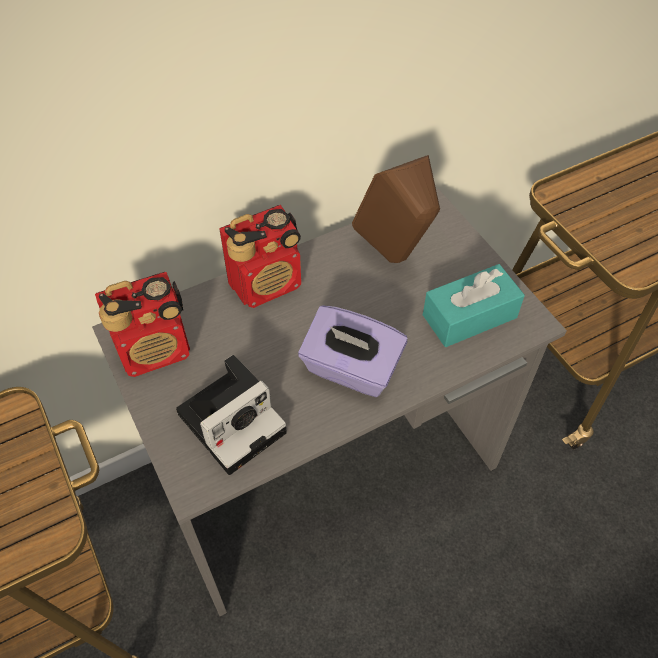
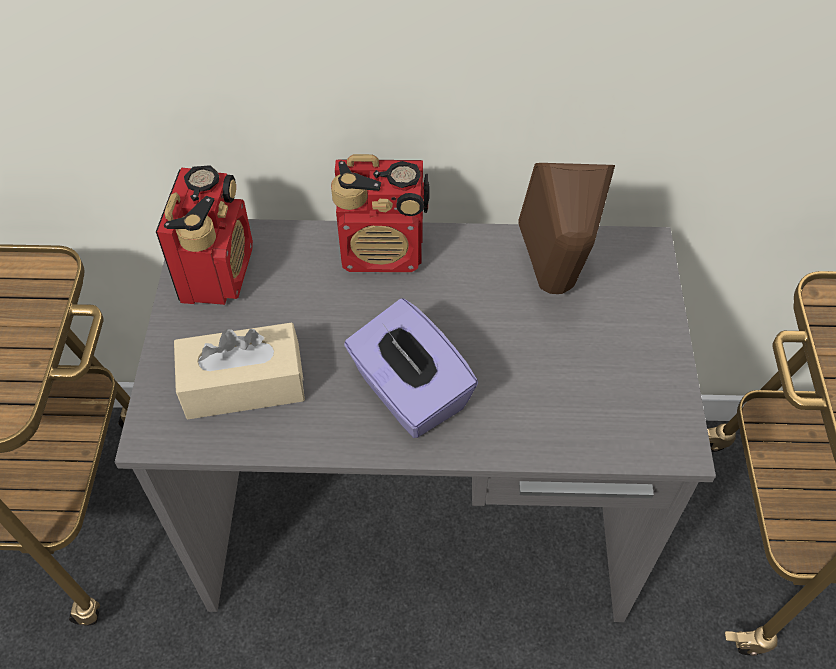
camera: 30 degrees right, 0 degrees up
radio [95,272,190,377] -> radio turned 90 degrees counterclockwise [156,165,253,305]
camera [176,355,287,475] -> beige tissue box [174,323,305,419]
turquoise tissue box [423,264,525,347] -> none

